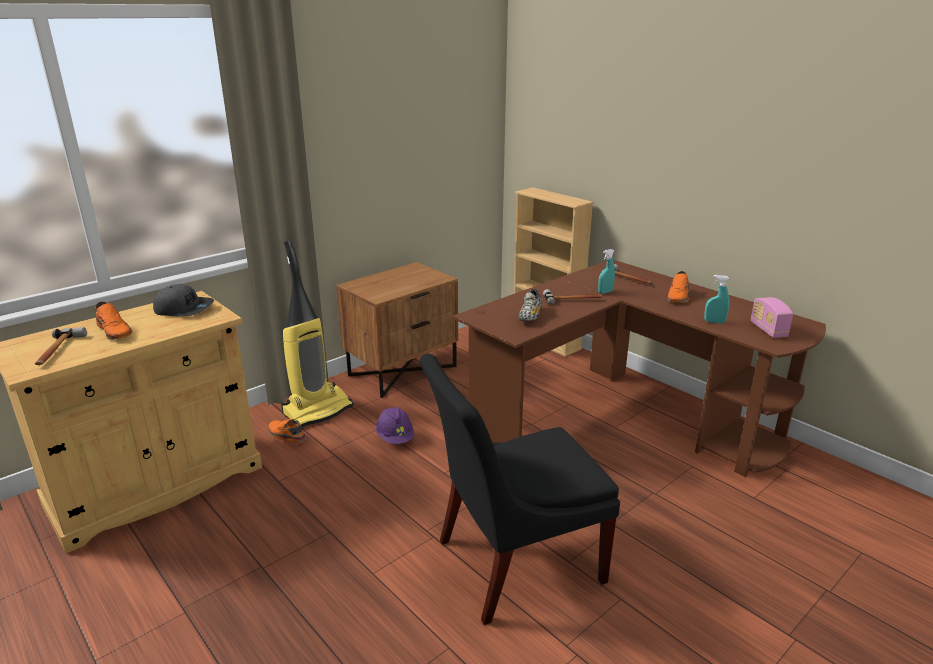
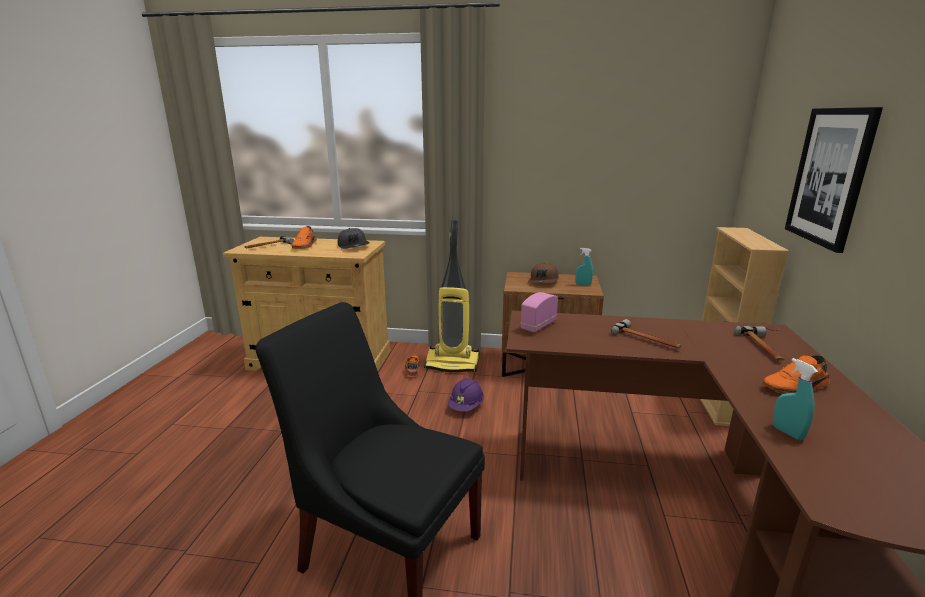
camera: 50 degrees right, 5 degrees down
shoe [518,289,542,321] -> none
turquoise spray bottle [598,249,615,294] -> turquoise spray bottle moved to [575,248,593,286]
radio [751,297,793,338] -> radio moved to [520,292,558,332]
none -> brown cap [528,263,559,283]
none -> picture [785,107,883,253]

